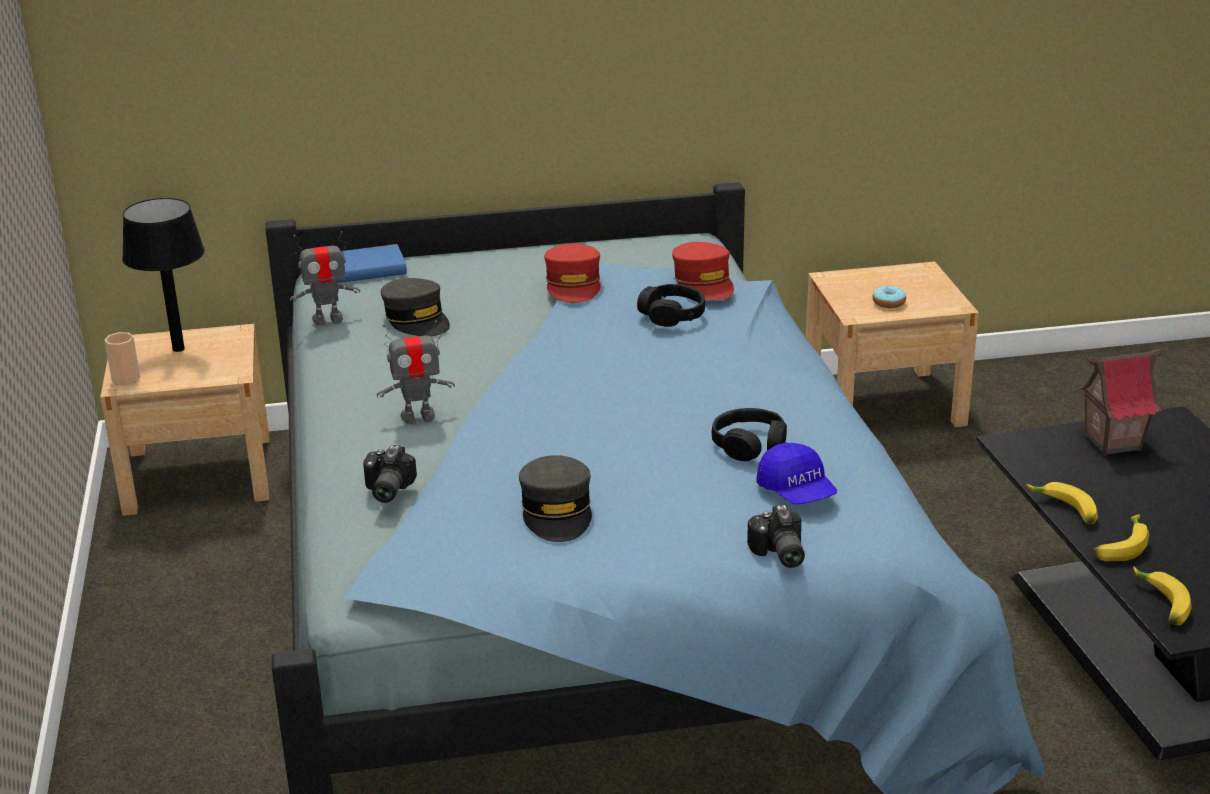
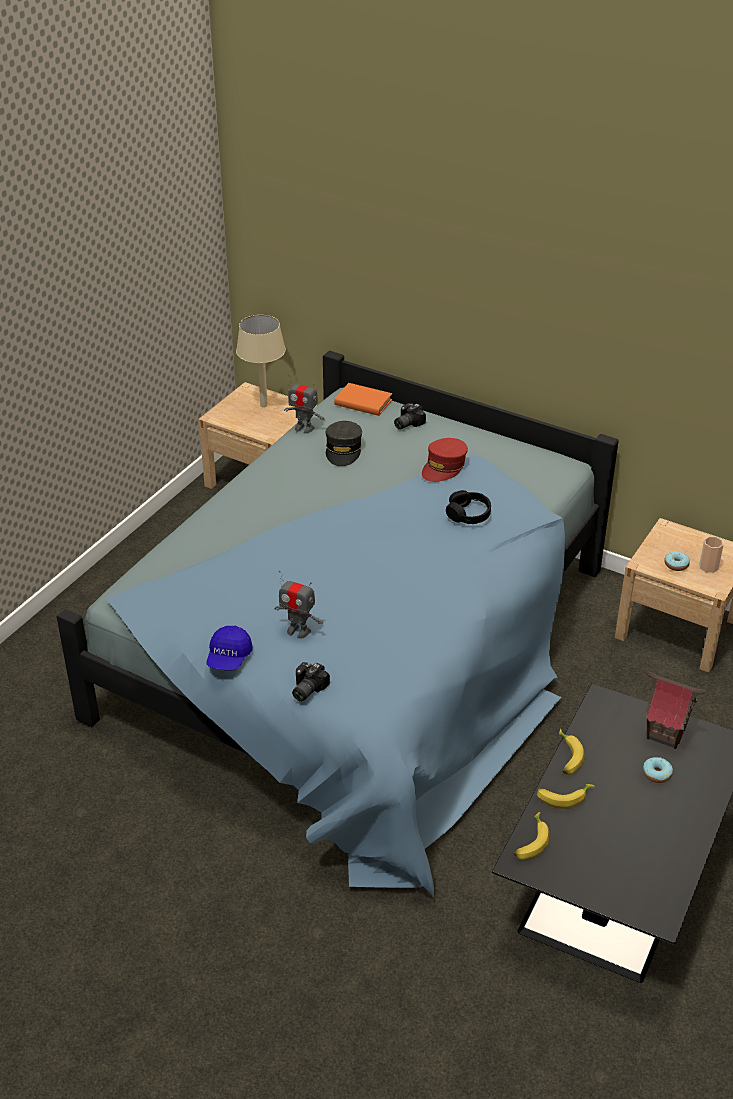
camera: 40 degrees right, 10 degrees up
cup [104,332,140,385] -> cup moved to [699,536,724,573]
black table lamp [122,198,205,352] -> beige table lamp [236,315,286,408]
blue book [336,244,407,283] -> orange book [334,383,392,416]
camera [363,445,417,503] -> camera moved to [394,403,426,430]
toy robot [376,320,455,425] -> toy robot moved to [274,571,323,639]
grey cap [519,455,592,542] -> none
red cap [672,242,734,300] -> none
black headphones [712,408,787,461] -> none
blue cap [756,443,837,504] -> blue cap moved to [207,626,253,670]
none -> donut [643,757,673,783]

